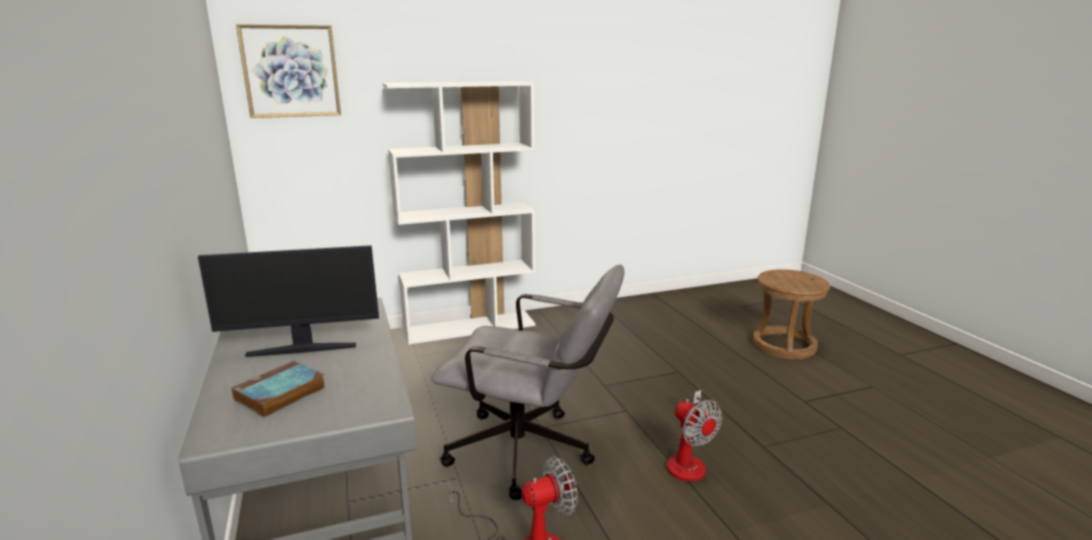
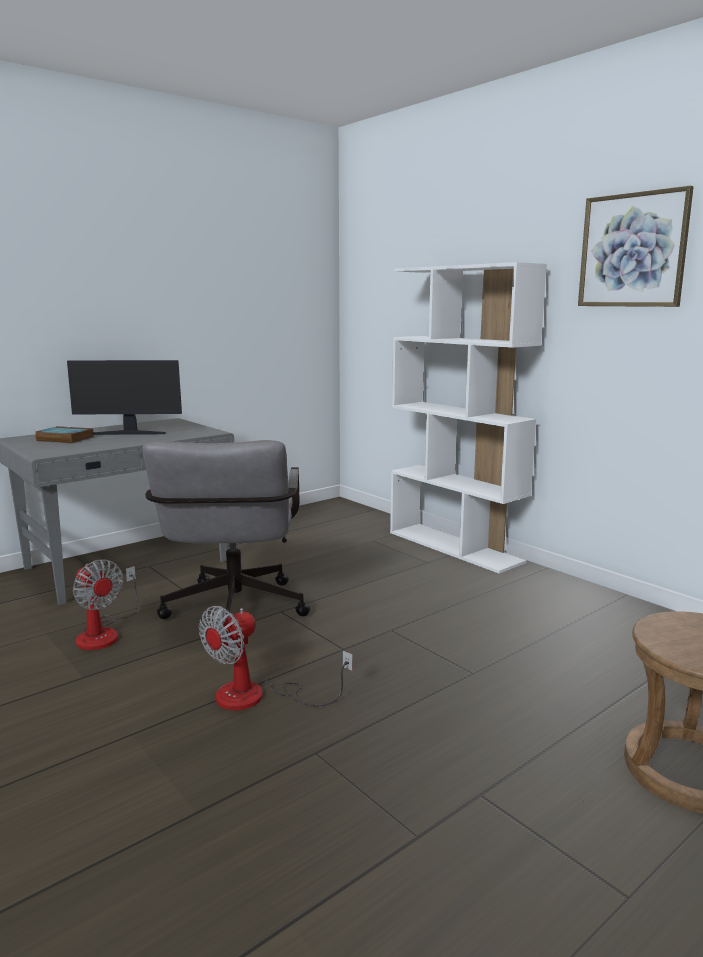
camera: 70 degrees right, 5 degrees down
monitor [198,245,379,357] -> monitor turned 60 degrees counterclockwise [67,360,182,435]
picture [236,24,341,118] -> picture moved to [578,186,694,307]

